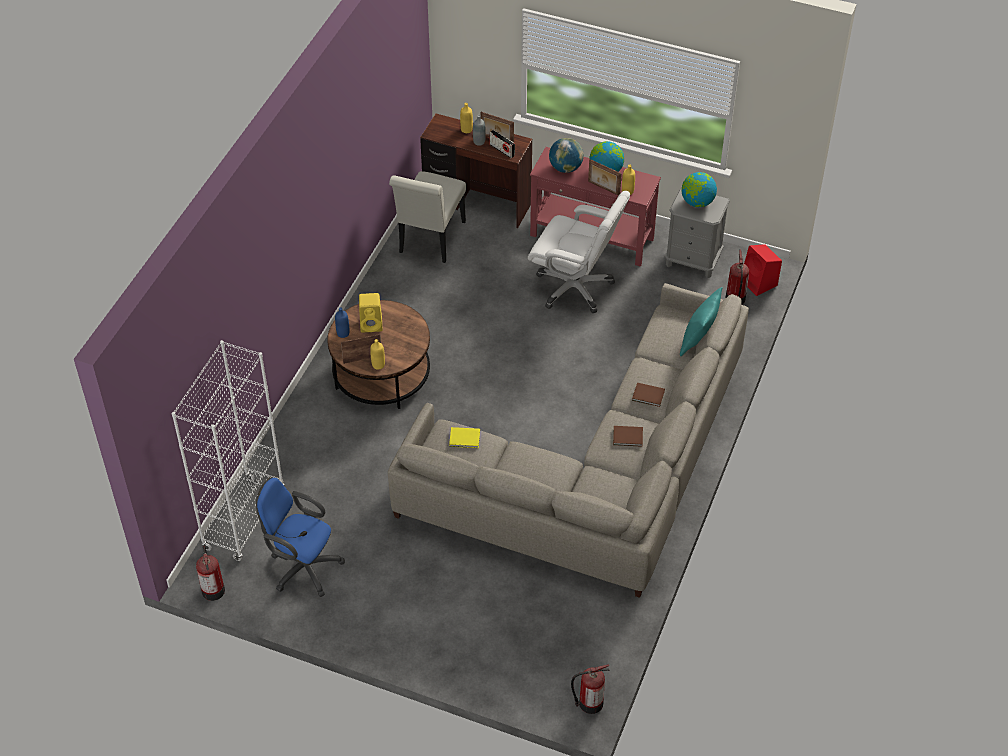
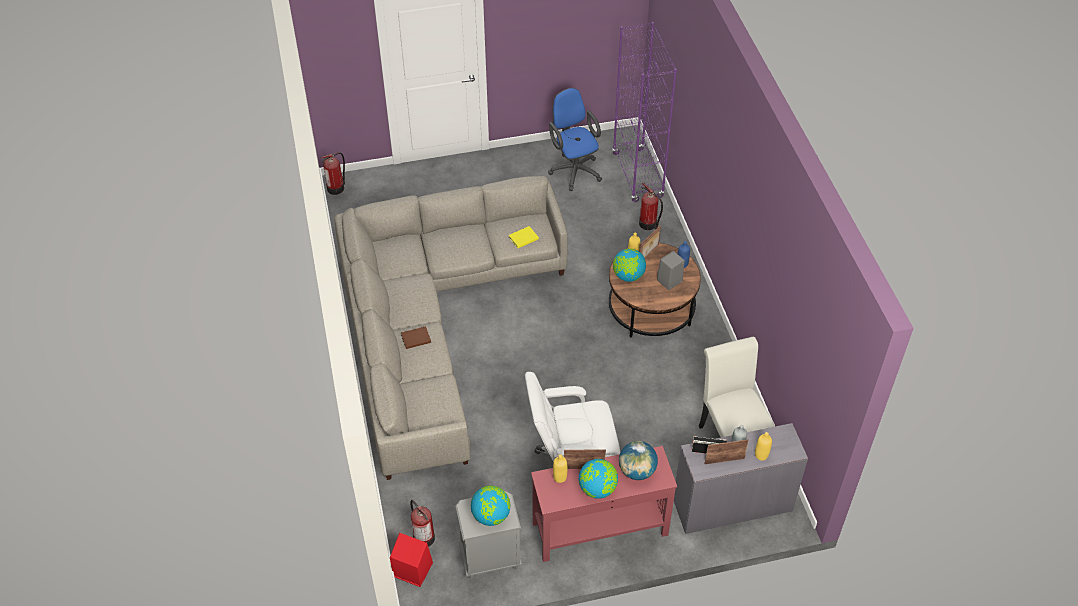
camera: 145 degrees right, 0 degrees up
white bookcase [172,340,285,561] -> purple bookcase [612,22,677,202]
fire extinguisher [196,545,225,601] -> fire extinguisher moved to [639,183,663,230]
blue office chair [256,477,345,597] -> blue office chair turned 105 degrees counterclockwise [548,88,602,191]
yellow speaker [359,293,382,332] -> grey speaker [657,251,685,290]
brown desk [420,114,532,228] -> grey desk [674,423,808,534]
brown book [613,426,643,447] -> none
turquoise pillow [680,287,723,356] -> none
none -> globe [613,249,646,282]

